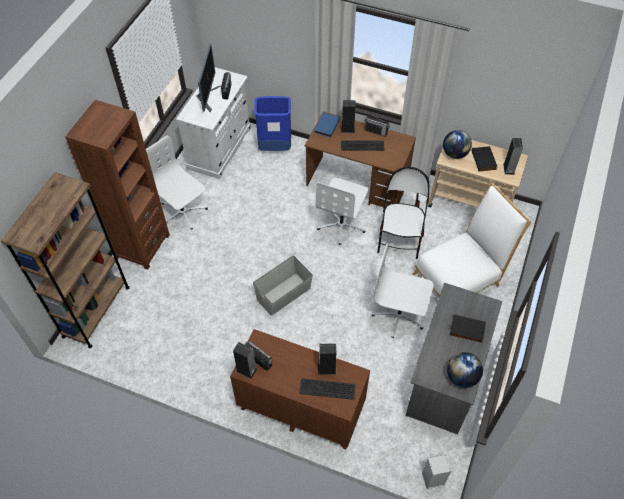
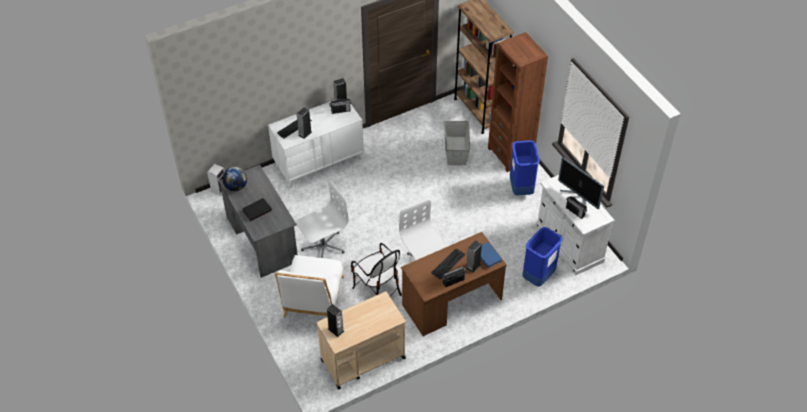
camera: 130 degrees right, 5 degrees down
white office chair [146,136,208,230] -> blue trash can [510,140,540,196]
brown dresser [230,329,370,449] -> white dresser [268,100,364,188]
grey storage box [253,256,313,316] -> grey storage box moved to [445,121,470,165]
globe [443,130,472,159] -> none
black book [471,146,498,172] -> none

